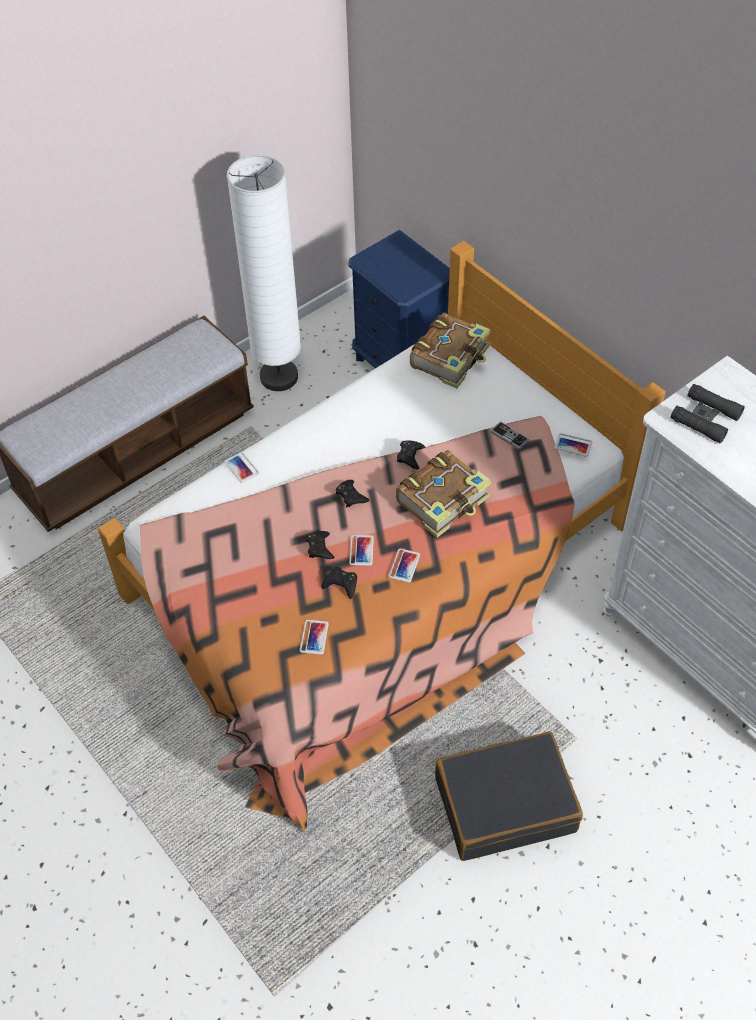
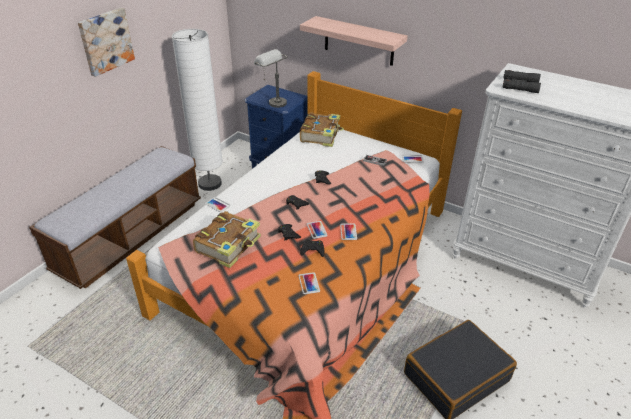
camera: 20 degrees left, 15 degrees down
book [396,450,491,538] -> book moved to [193,211,261,268]
none -> picture [78,8,135,77]
none -> grey table lamp [254,49,288,108]
none -> shelf [300,16,408,66]

